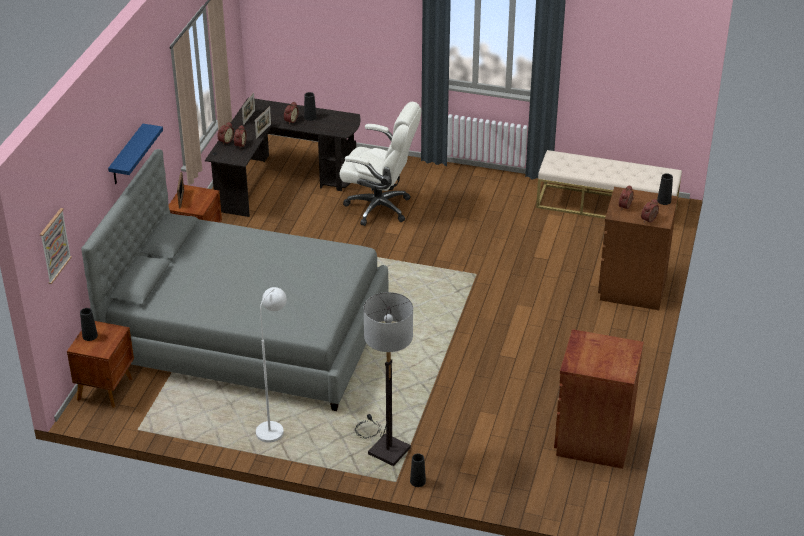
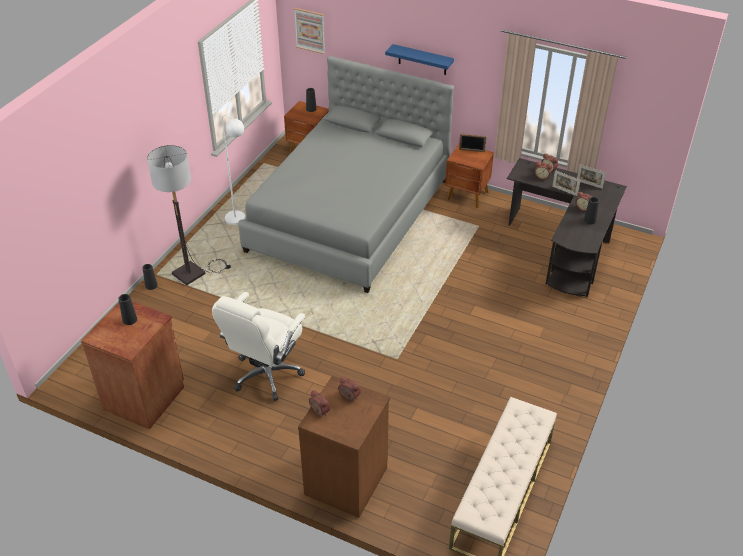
camera: 100 degrees right, 5 degrees up
white office chair [340,102,421,226] -> white office chair moved to [212,292,305,401]
black vase [657,173,673,205] -> black vase moved to [118,294,137,325]

